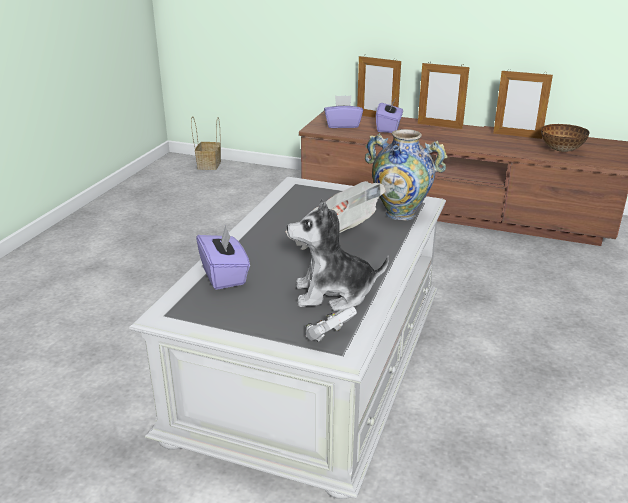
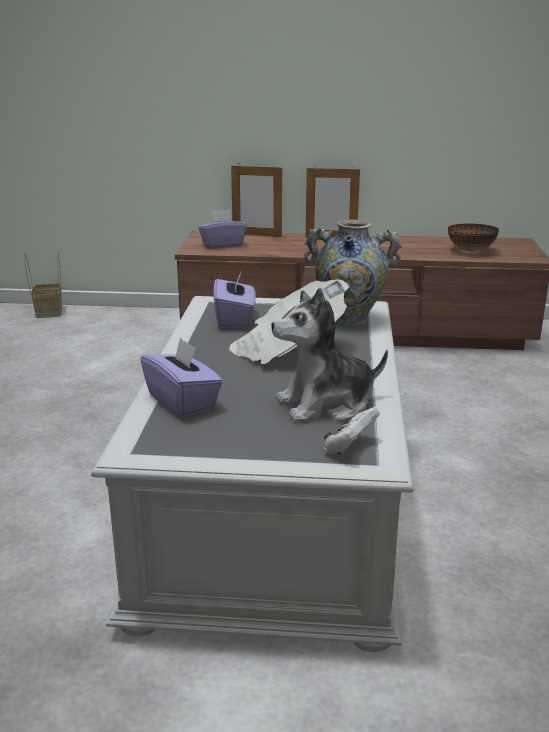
camera: 15 degrees left, 5 degrees down
purple tissue box [376,98,403,133] -> purple tissue box moved to [213,272,256,328]
picture frame [493,69,553,139] -> none

